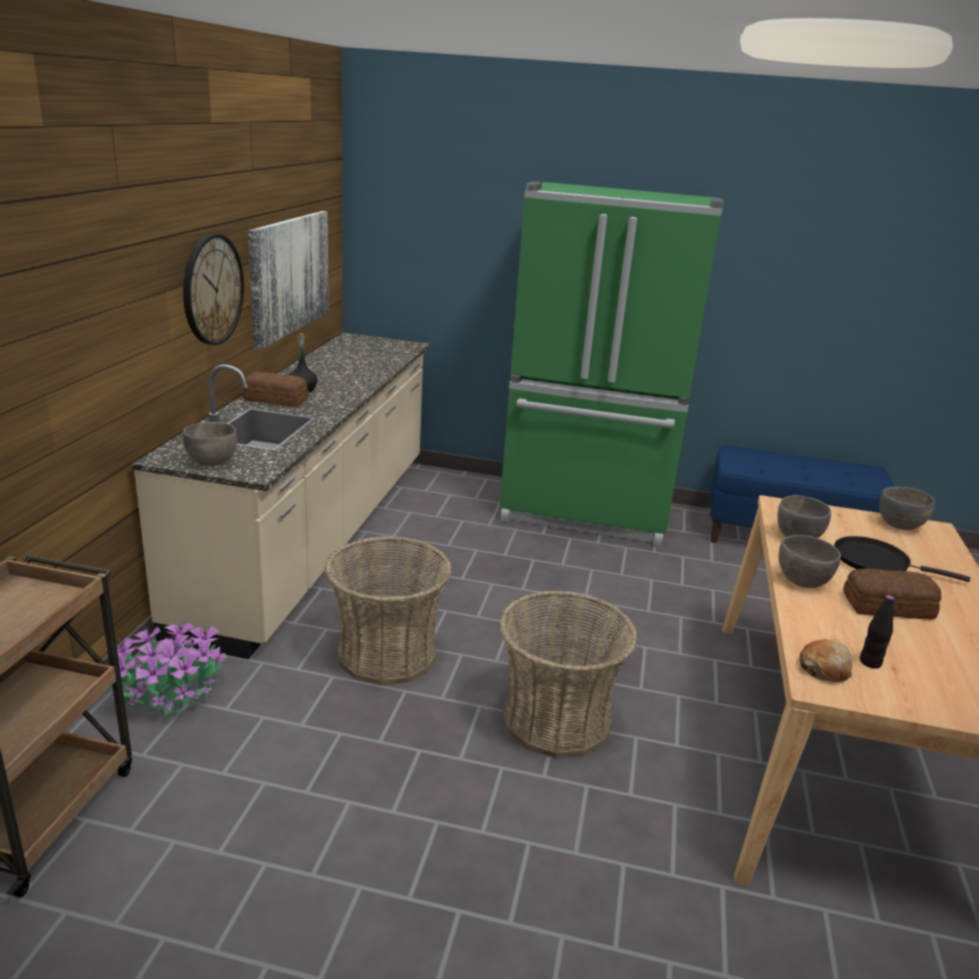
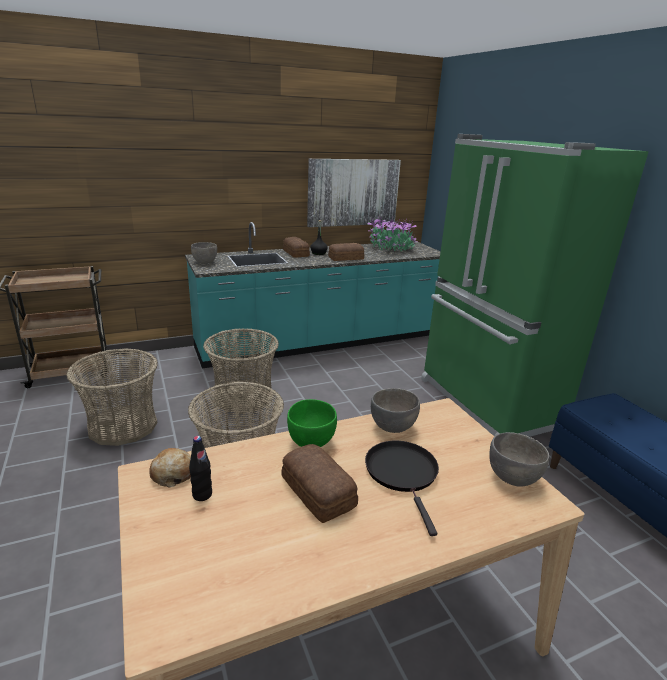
camera: 55 degrees right, 0 degrees up
potted plant [106,619,228,719] -> potted plant moved to [367,216,418,251]
beige counter [132,333,430,659] -> turquoise counter [185,222,441,368]
wall clock [183,234,244,345] -> none
grey bowl [779,535,841,588] -> green bowl [287,399,337,447]
none -> basket [66,348,158,446]
none -> bread [328,243,364,261]

